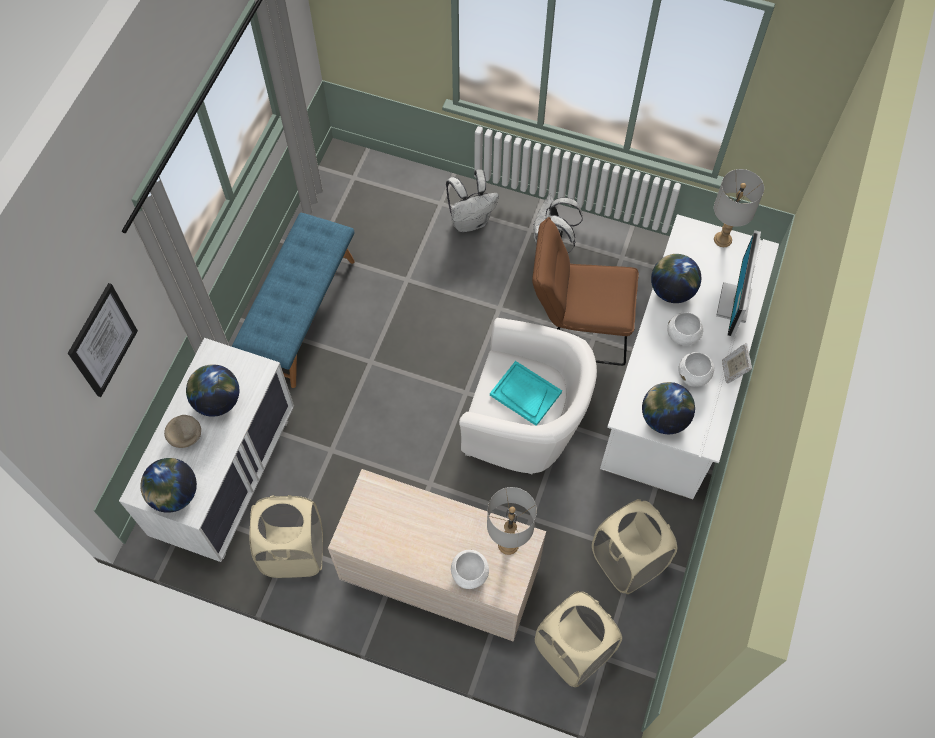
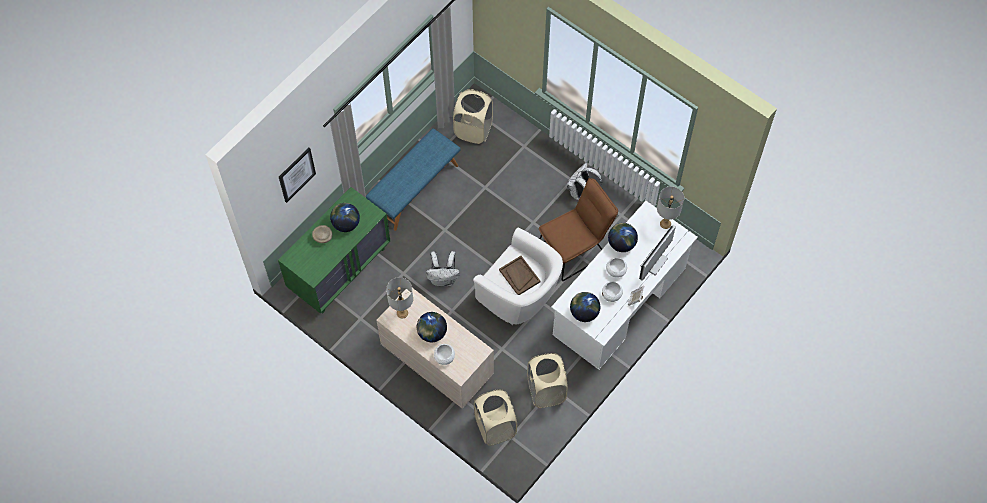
camera: 20 degrees right, 0 degrees up
white dresser [119,338,294,562] -> green dresser [278,187,390,314]
globe [140,458,197,513] -> globe moved to [417,312,447,342]
beige laundry basket [250,495,323,578] -> beige laundry basket moved to [453,89,493,144]
white backpack [446,169,499,232] -> white backpack moved to [426,251,460,286]
grey table lamp [487,487,537,555] -> grey table lamp moved to [386,277,413,318]
turquoise tray [490,361,562,425] -> brown tray [499,256,540,295]
brown chair [532,217,639,366] -> brown chair turned 120 degrees clockwise [539,178,618,281]

